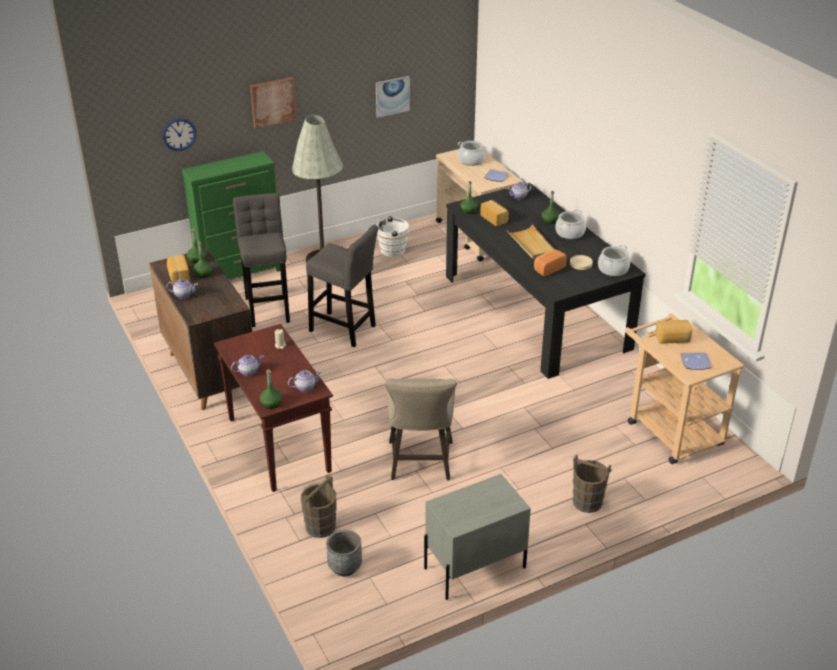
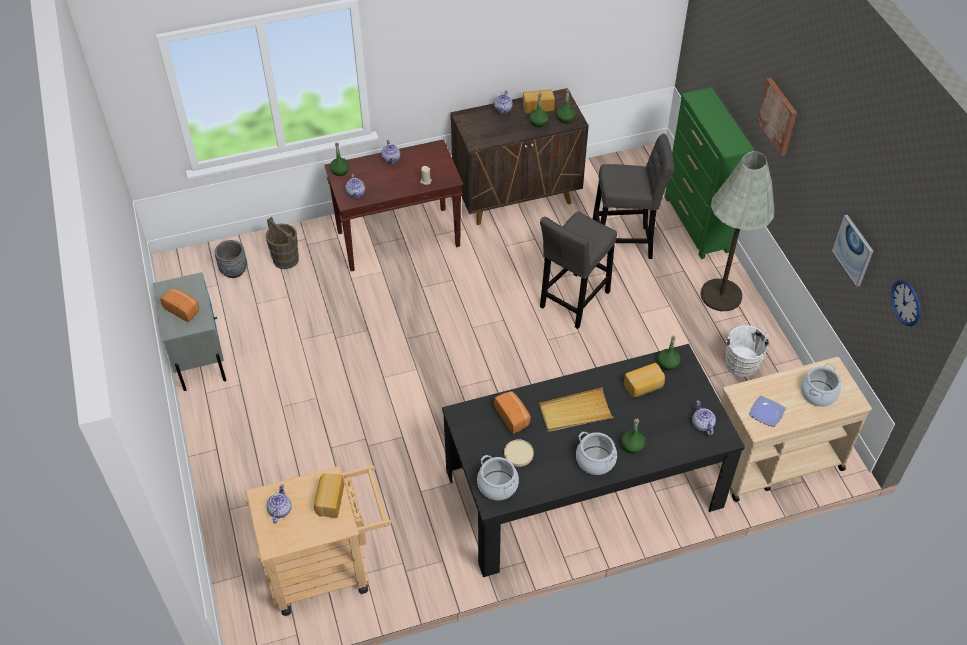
camera: 100 degrees right, 15 degrees up
wall clock [163,119,196,151] -> wall clock moved to [891,280,920,326]
beige stool [384,378,457,480] -> none
brown bucket [573,455,612,513] -> none
plate [681,352,711,370] -> teapot [267,484,291,523]
none -> bread [160,288,199,322]

